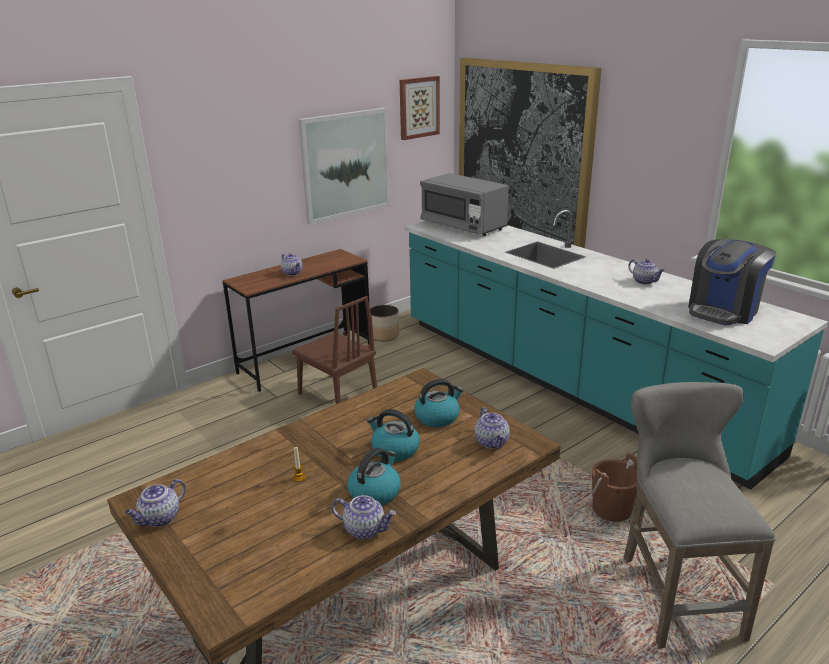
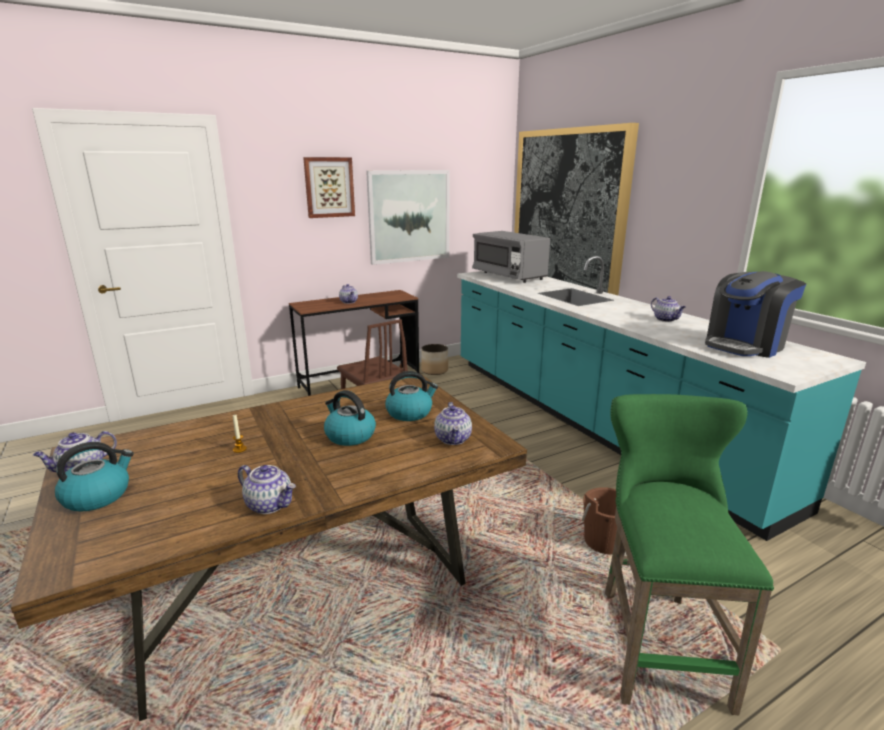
camera: 10 degrees right, 5 degrees down
kettle [347,448,401,506] -> kettle moved to [55,442,134,512]
picture [400,76,440,140] -> picture moved to [303,157,355,218]
grey stool [624,382,775,648] -> green stool [605,394,774,715]

